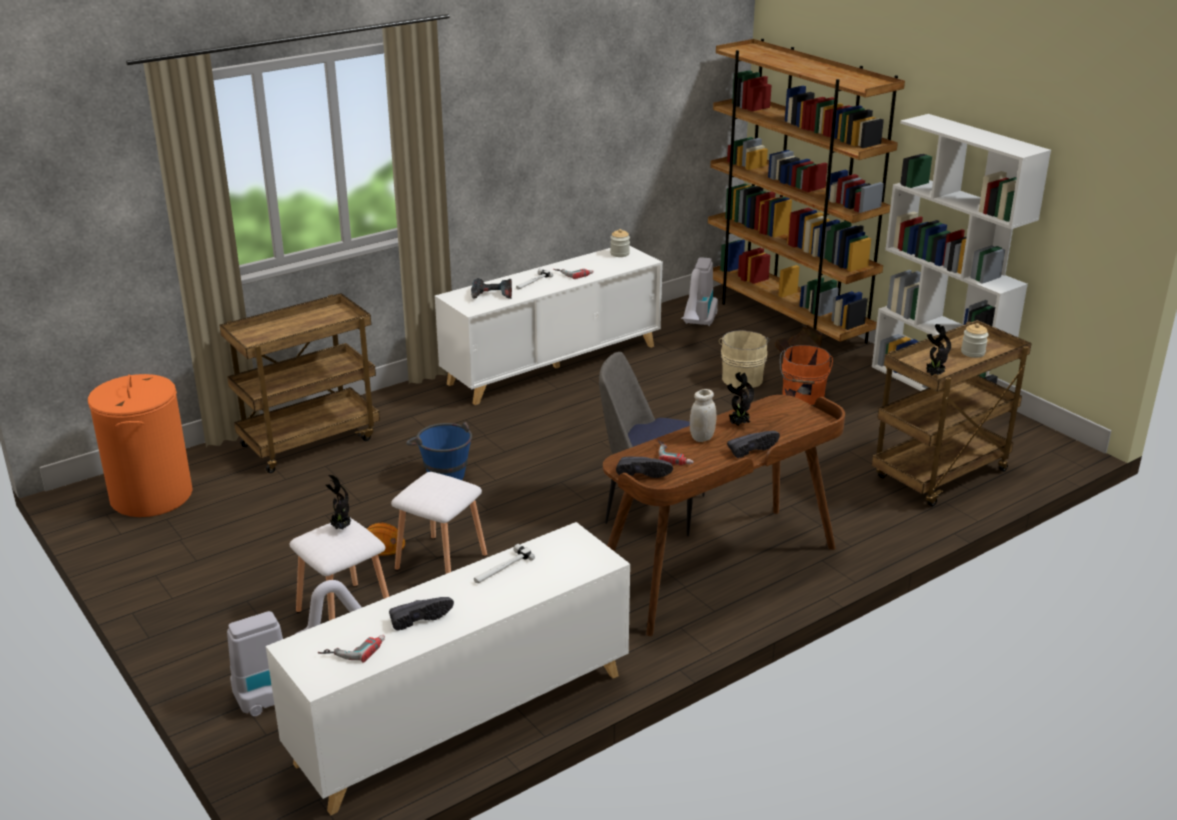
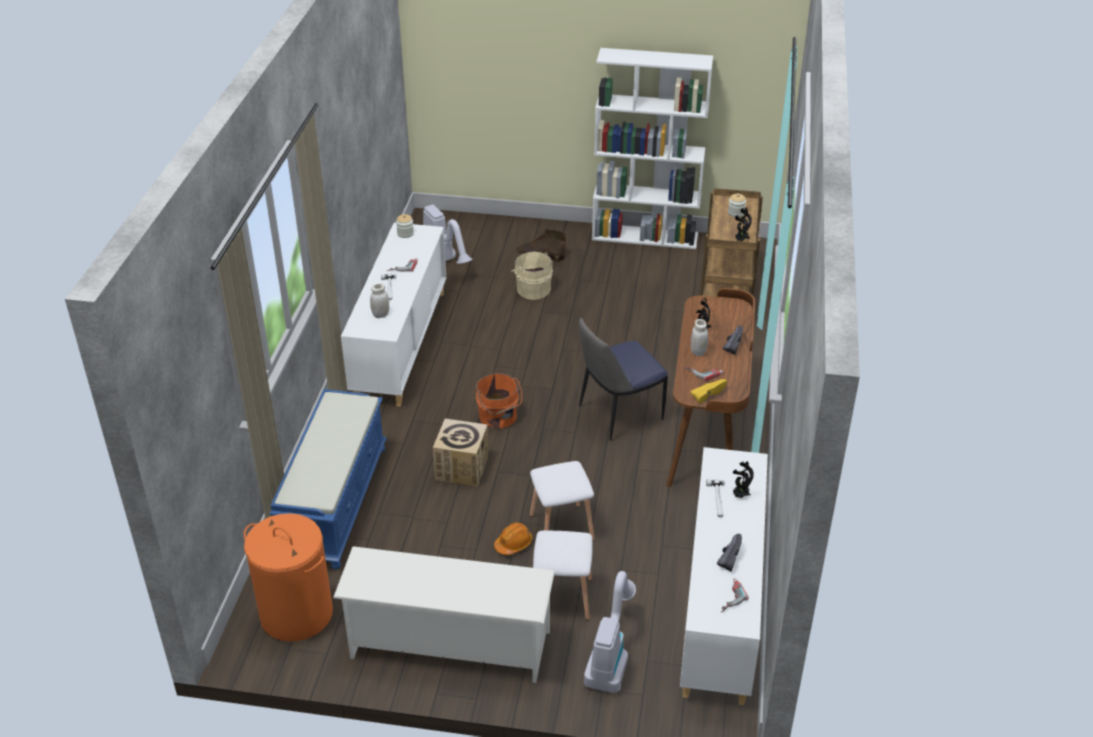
camera: 45 degrees left, 10 degrees up
brown cart [220,293,380,473] -> blue bench [269,389,387,569]
potted plant [326,475,351,530] -> potted plant moved to [733,461,754,498]
blue bucket [406,422,472,480] -> cardboard box [433,419,488,487]
power drill [471,278,512,299] -> white jar [370,284,389,318]
black shoe [616,457,673,478] -> yellow shoe [691,379,727,403]
brown bookcase [708,39,905,344] -> none
orange bucket [780,345,833,405] -> orange bucket moved to [476,373,522,429]
none -> white shoe rack [333,546,555,683]

